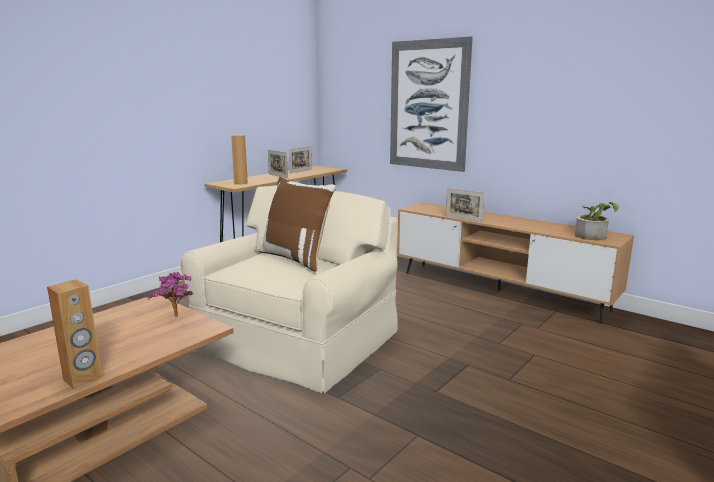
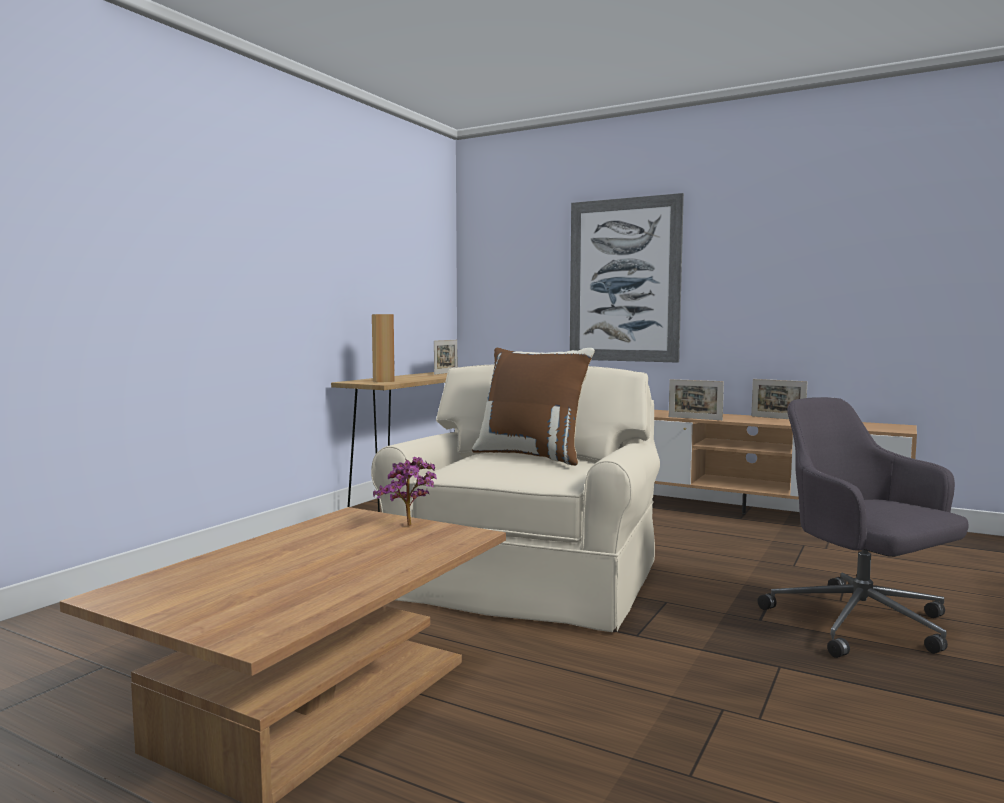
camera: 10 degrees left, 10 degrees down
brown speaker [47,279,102,389] -> none
picture frame [268,150,288,179] -> picture frame moved to [751,379,807,419]
potted plant [575,202,619,240] -> none
none -> grey office chair [758,397,969,658]

